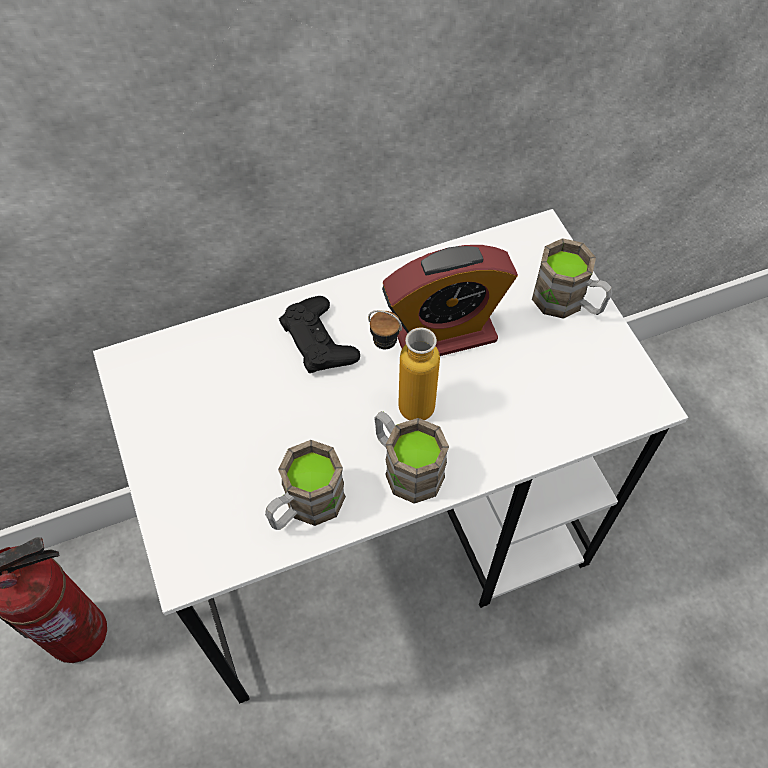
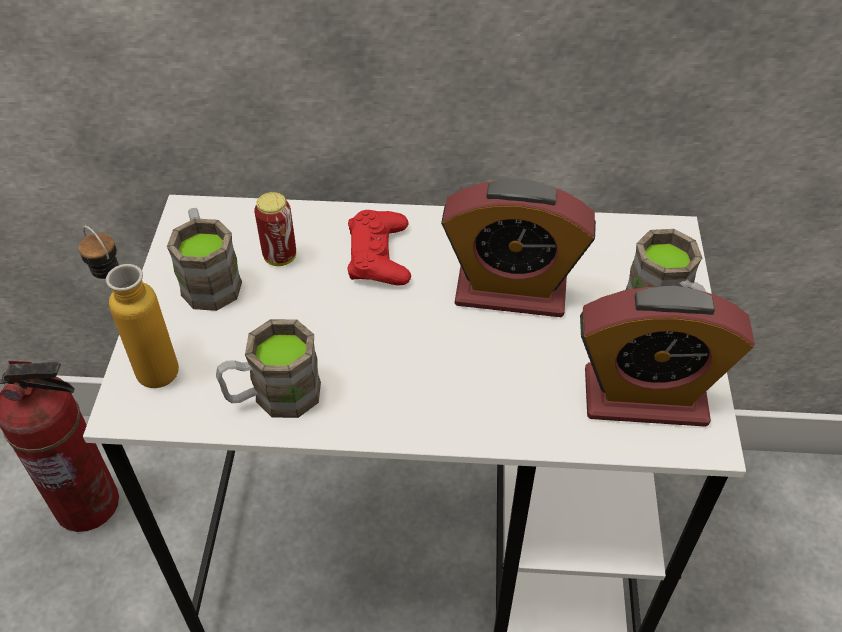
camera: 25 degrees right, 10 degrees down
black game controller [279,296,360,373] -> red game controller [348,210,411,285]
bottle [368,310,440,420] -> bottle moved to [78,226,179,388]
brown mug [374,411,449,504] -> brown mug moved to [167,208,242,311]
none -> can [254,192,296,266]
none -> alarm clock [580,286,755,427]

